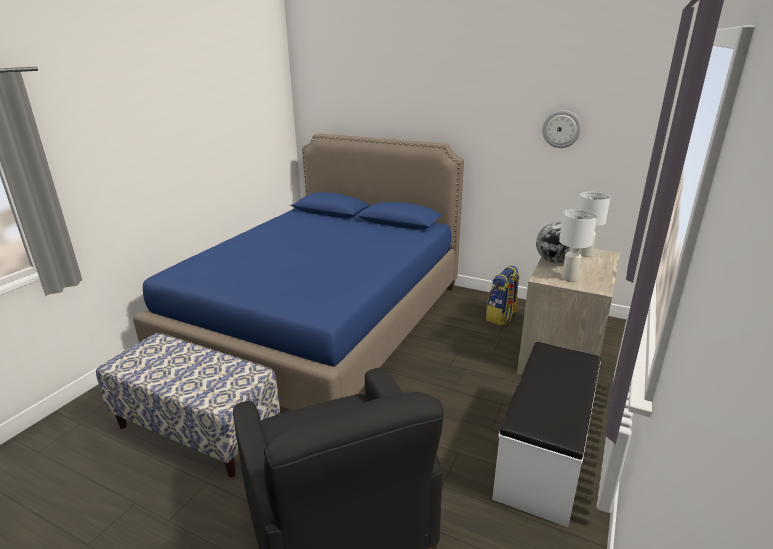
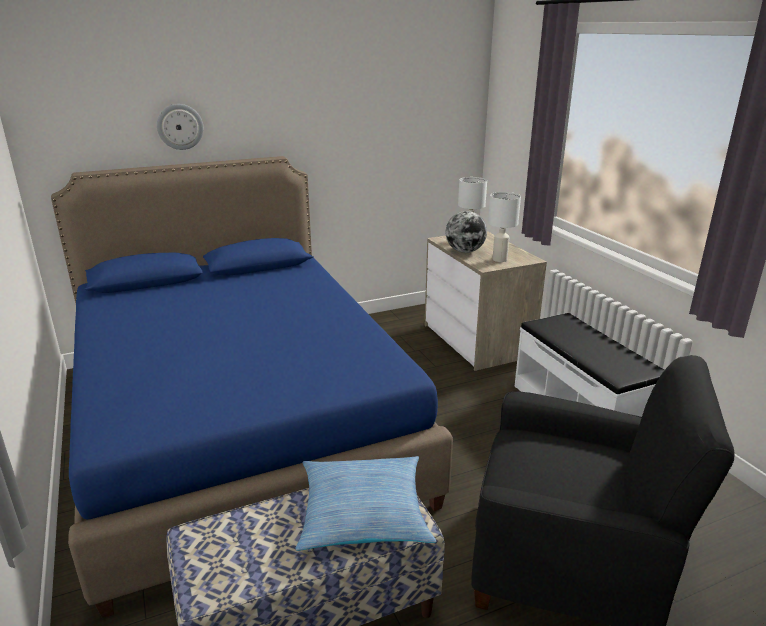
camera: 50 degrees left, 0 degrees up
backpack [486,265,520,325] -> none
wall clock [542,110,581,148] -> wall clock moved to [157,104,203,150]
none -> pillow [296,456,436,551]

